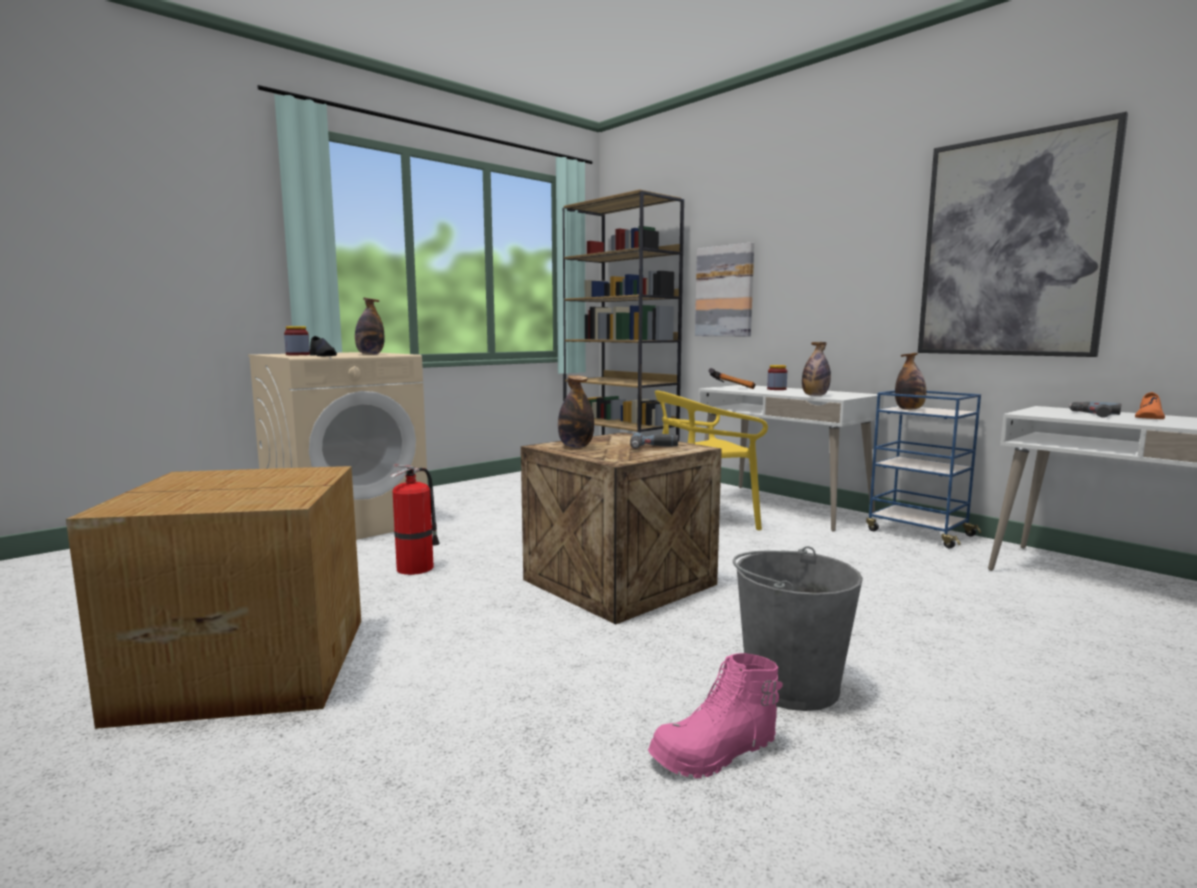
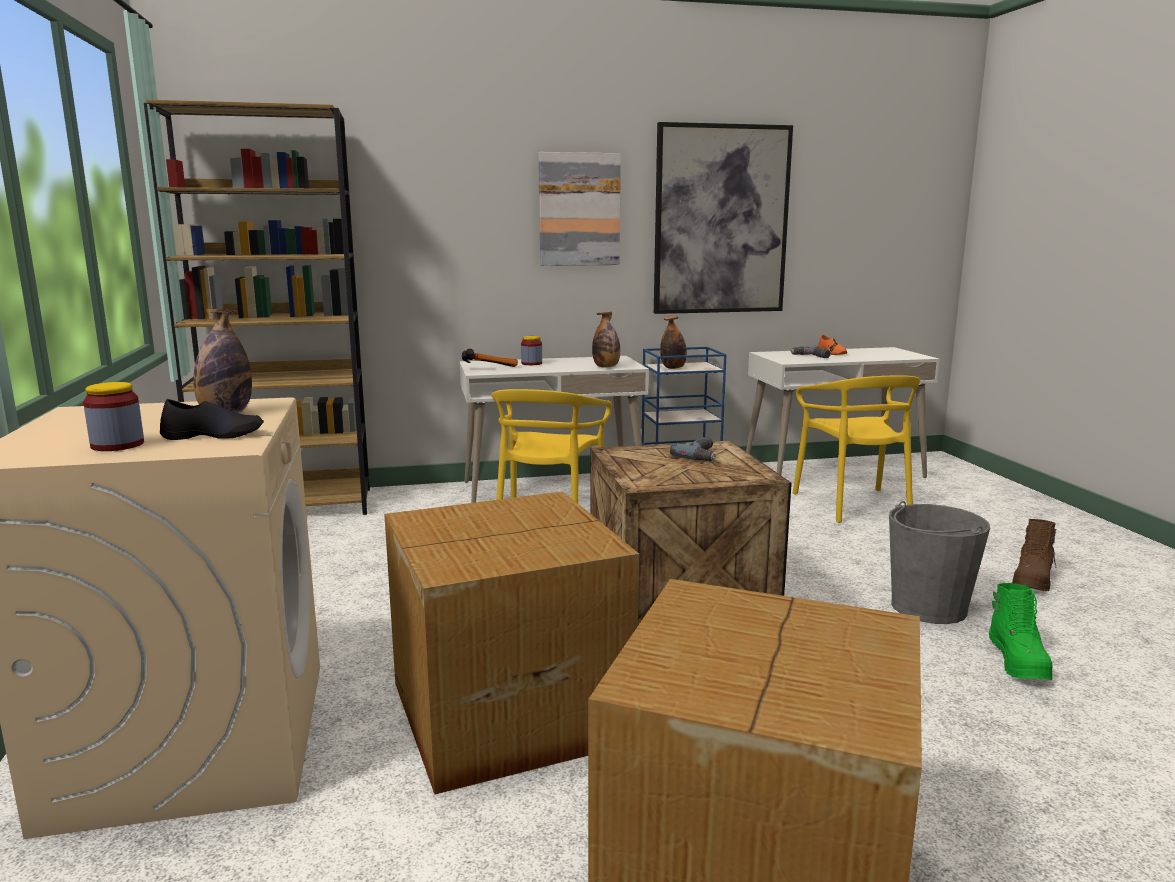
camera: 60 degrees left, 5 degrees up
fire extinguisher [390,464,440,575] -> cardboard box [384,491,639,795]
bottle [558,375,594,448] -> none
pink boot [648,653,783,778] -> green boot [989,583,1053,680]
picture [695,242,754,336] -> picture moved to [539,152,621,266]
none -> yellow chair [793,375,920,523]
none -> brown boot [1012,519,1057,591]

